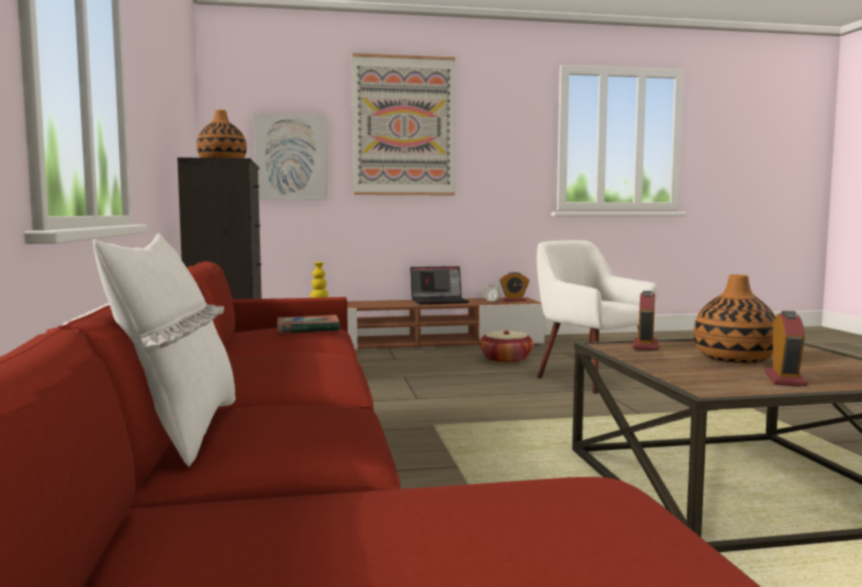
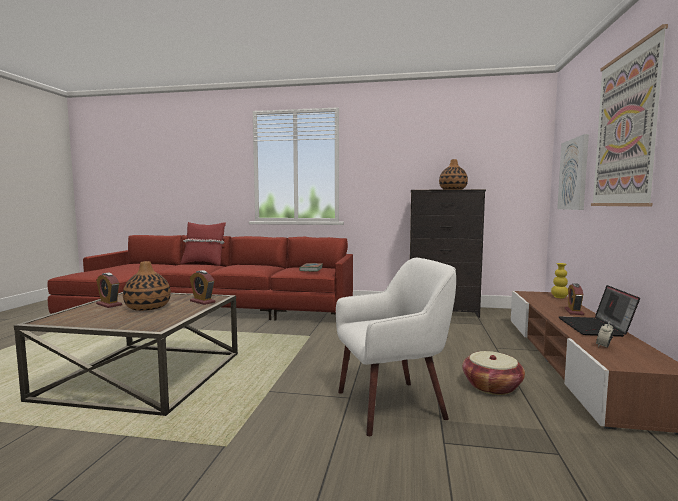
camera: 110 degrees right, 0 degrees up
white pillow [93,233,236,467] -> red pillow [181,222,226,266]
alarm clock [500,272,529,301] -> alarm clock moved to [565,283,584,315]

